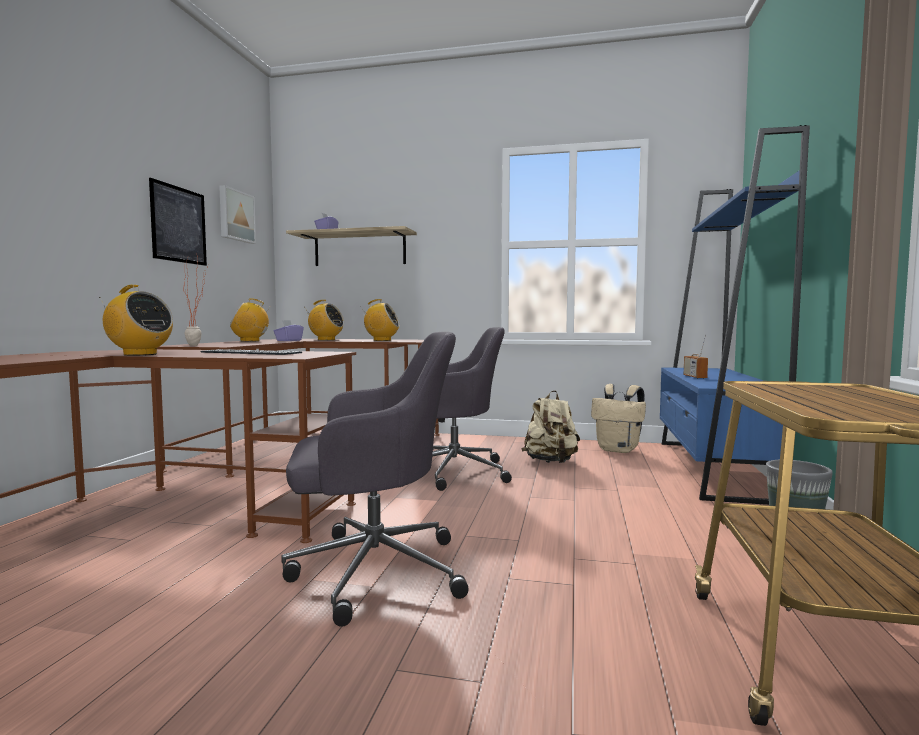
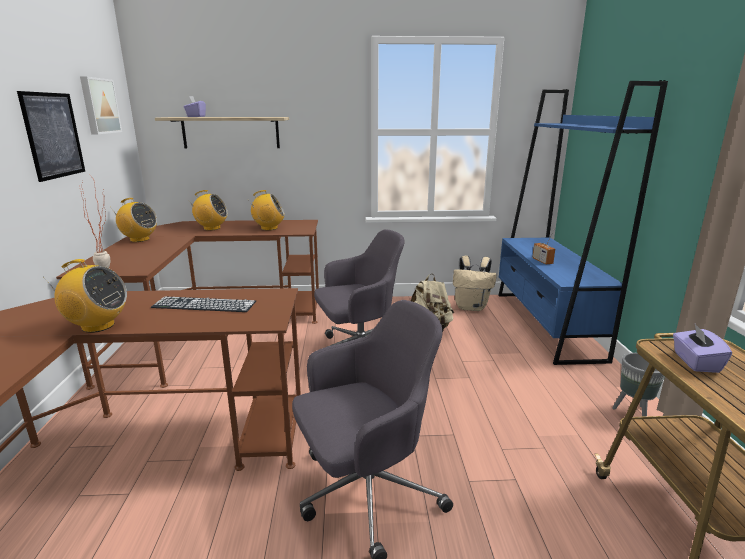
camera: 15 degrees left, 15 degrees up
radio [230,299,270,342] -> radio turned 135 degrees counterclockwise [110,198,157,242]
purple tissue box [274,320,304,341] -> purple tissue box moved to [673,324,732,373]

